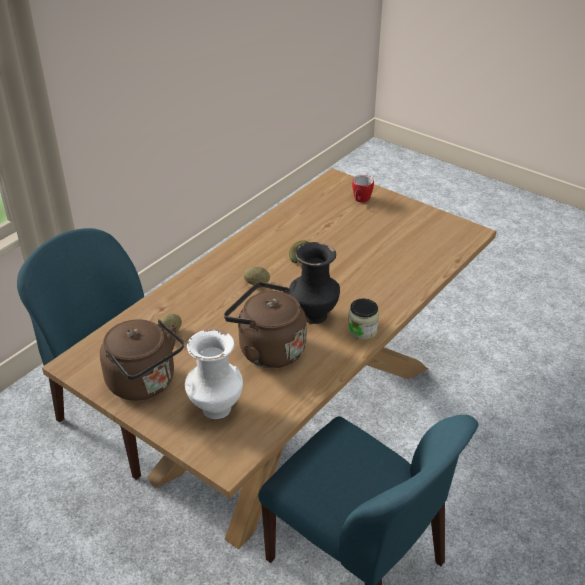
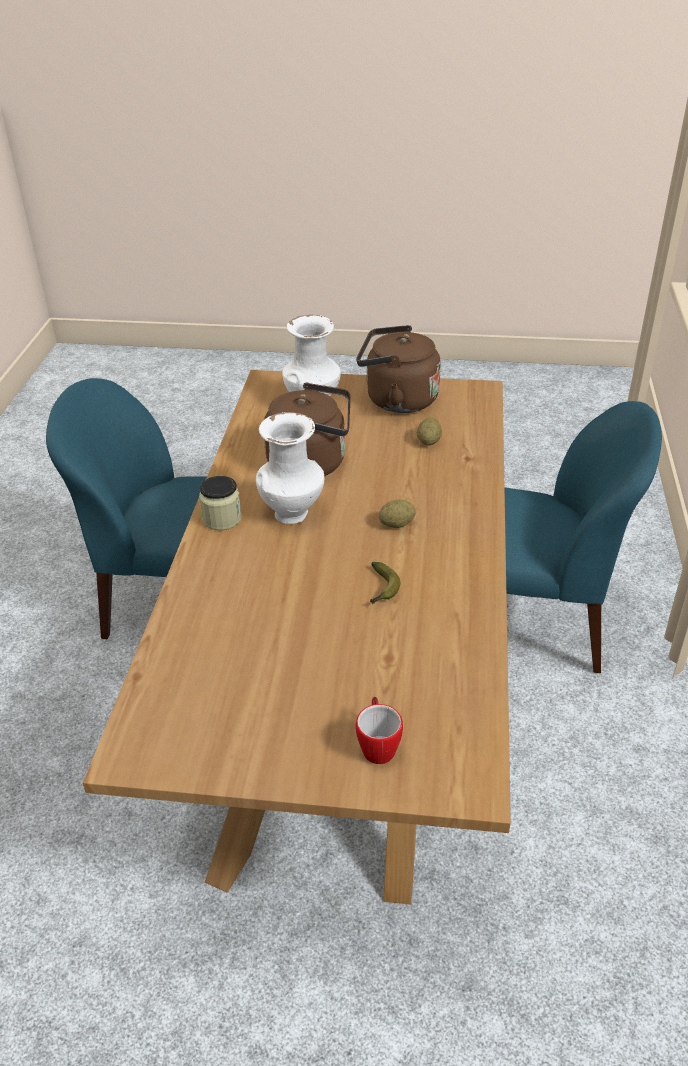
camera: 150 degrees right, 0 degrees up
black vase [289,242,340,324] -> white vase [256,412,324,524]

